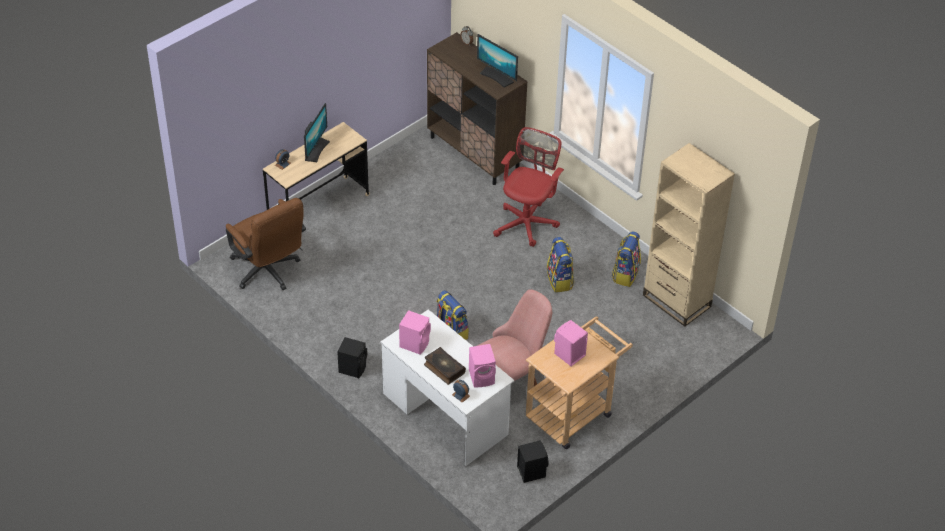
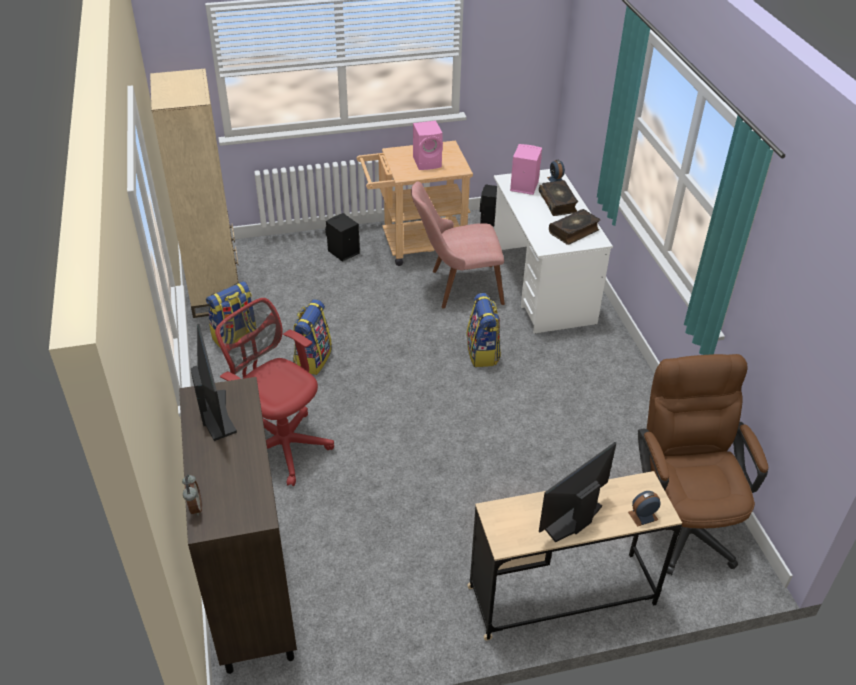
camera: 150 degrees left, 5 degrees down
black speaker [337,337,367,378] -> black speaker moved to [325,213,360,262]
pink speaker [399,310,431,355] -> book [549,209,600,245]
red office chair [493,127,564,247] -> red office chair turned 75 degrees clockwise [215,298,334,486]

